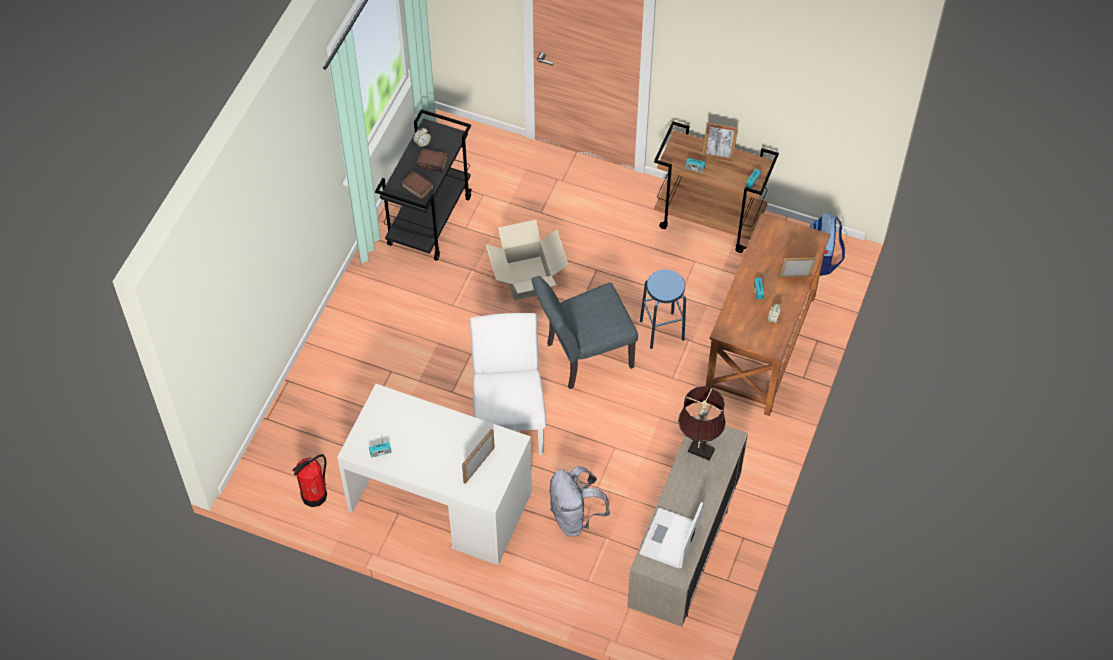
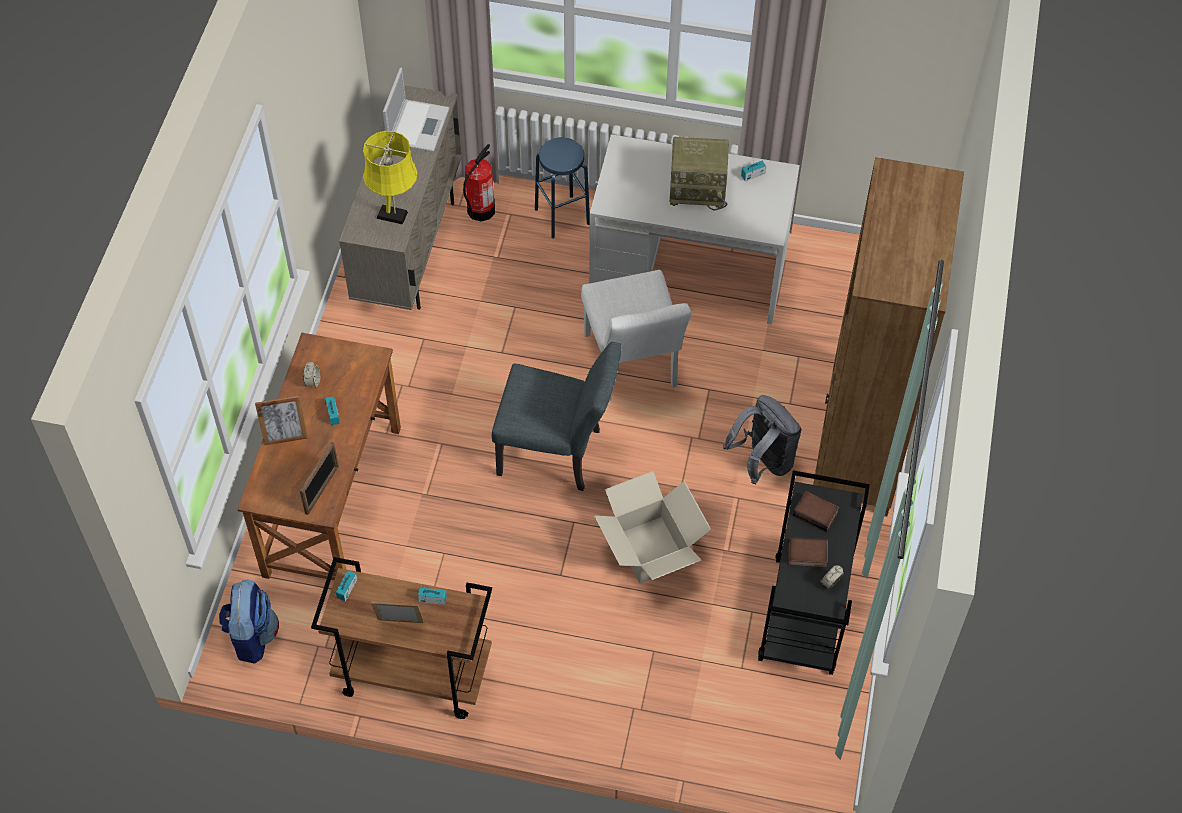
camera: 170 degrees right, 0 degrees up
fire extinguisher [292,454,327,507] -> fire extinguisher moved to [463,144,495,221]
picture frame [462,429,495,484] -> picture frame moved to [300,441,339,515]
grey chair [531,276,638,389] -> grey chair turned 45 degrees clockwise [492,342,622,491]
grey backpack [549,466,610,537] -> grey backpack moved to [723,395,802,484]
blue stool [640,269,686,349] -> blue stool moved to [535,137,590,238]
brown table lamp [678,386,726,461] -> yellow table lamp [363,131,418,225]
none -> radio [670,137,729,210]
none -> brown bookcase [813,157,964,516]

